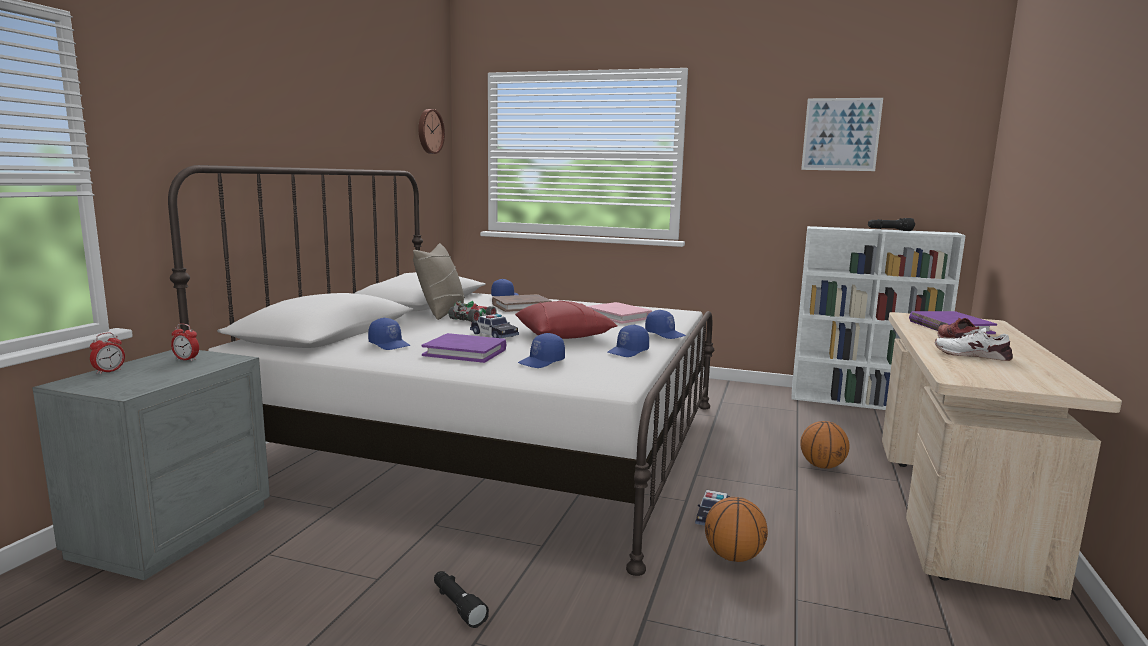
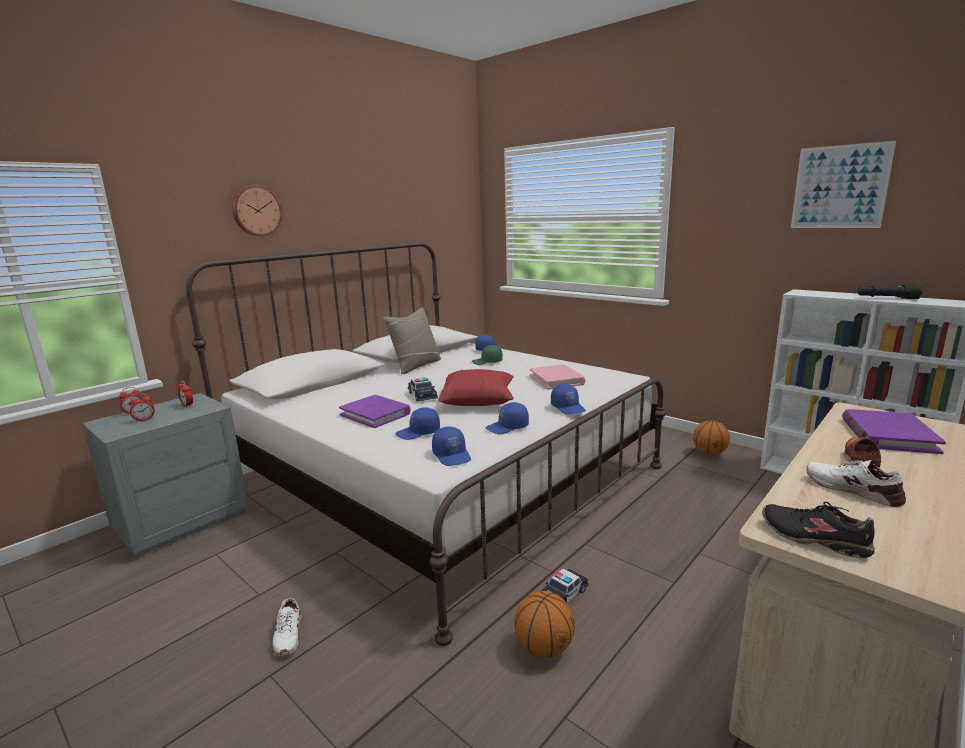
camera: 25 degrees right, 5 degrees up
blue cap [368,318,410,350] -> blue cap moved to [432,426,471,466]
wall clock [418,109,445,154] -> wall clock moved to [232,185,283,236]
black flashlight [434,571,489,628] -> white shoe [273,598,302,656]
toy car [448,301,498,322] -> none
brown book [492,294,552,312] -> green cap [472,345,503,365]
basketball [800,421,850,469] -> basketball moved to [693,420,730,455]
none -> alarm clock [128,393,155,422]
none -> black shoe [762,502,875,559]

